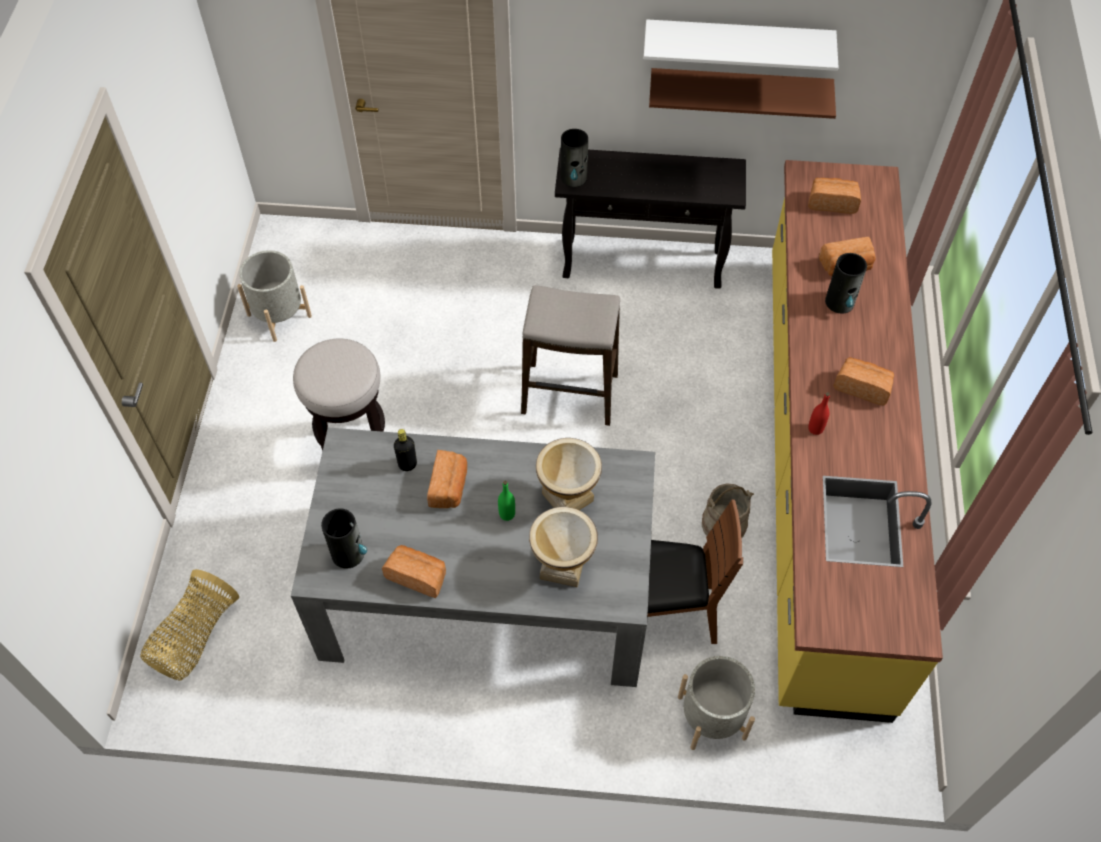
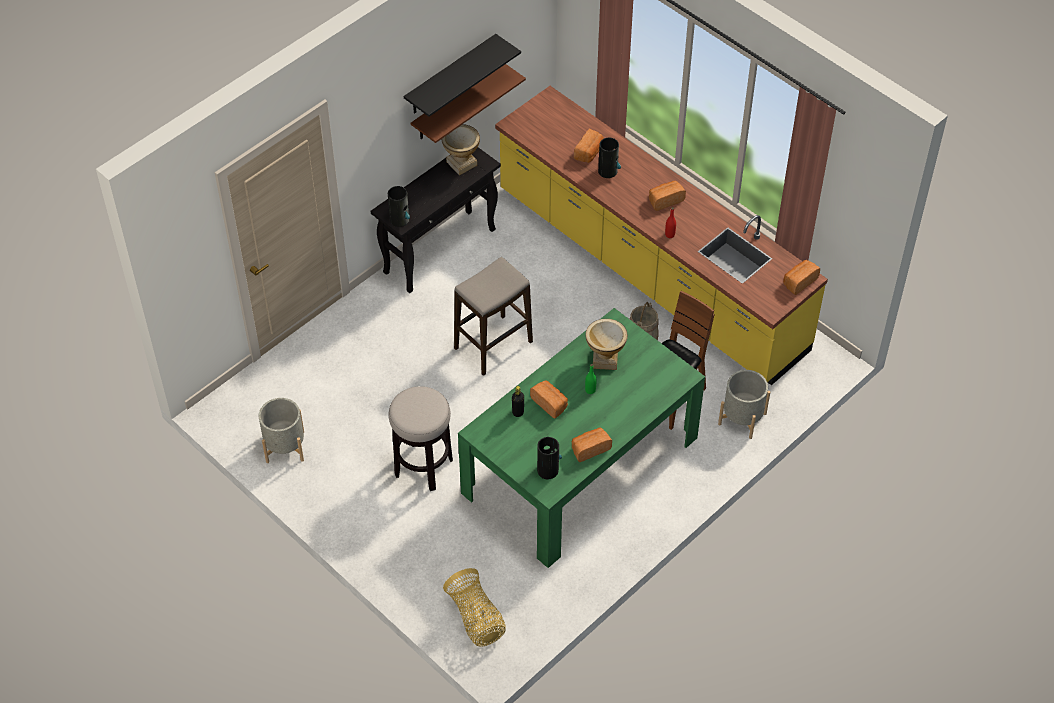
camera: 50 degrees left, 5 degrees down
grey dining table [291,428,655,687] -> green dining table [458,308,705,568]
vase [529,507,598,587] -> vase moved to [442,124,480,175]
white shelf [643,19,839,71] -> black shelf [404,34,521,117]
bread [808,178,861,214] -> bread moved to [783,260,820,295]

